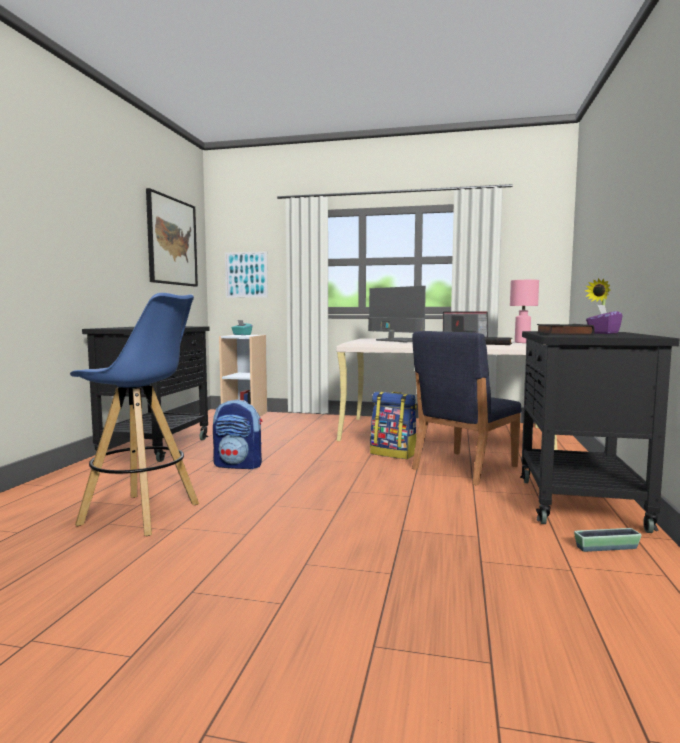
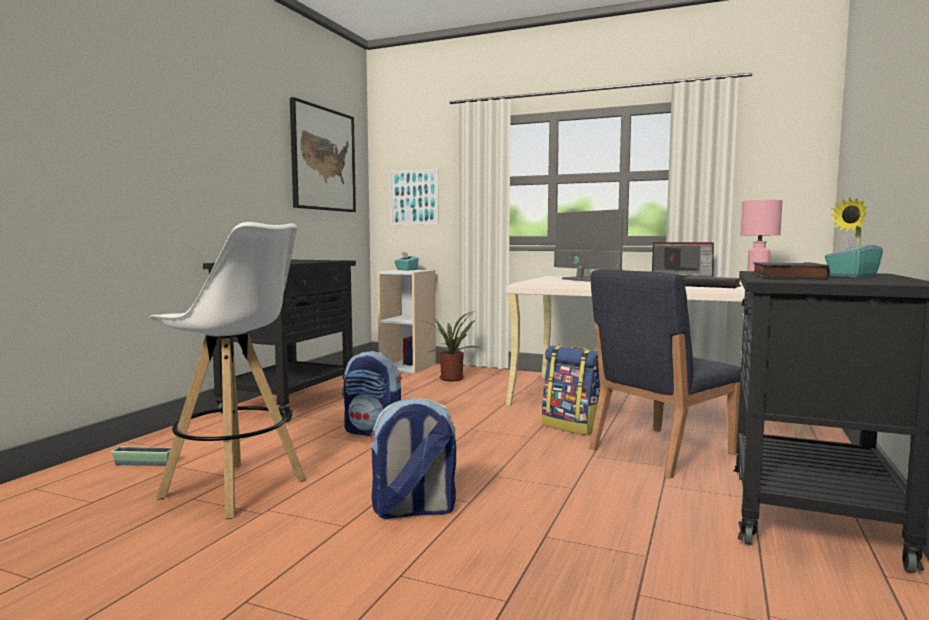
camera: 10 degrees right, 0 degrees up
blue stool [70,293,199,536] -> white stool [149,222,306,519]
planter [574,528,641,552] -> planter moved to [111,446,171,466]
purple tissue box [586,305,623,334] -> turquoise tissue box [825,235,883,277]
none -> backpack [369,398,456,519]
none -> potted plant [424,311,482,381]

